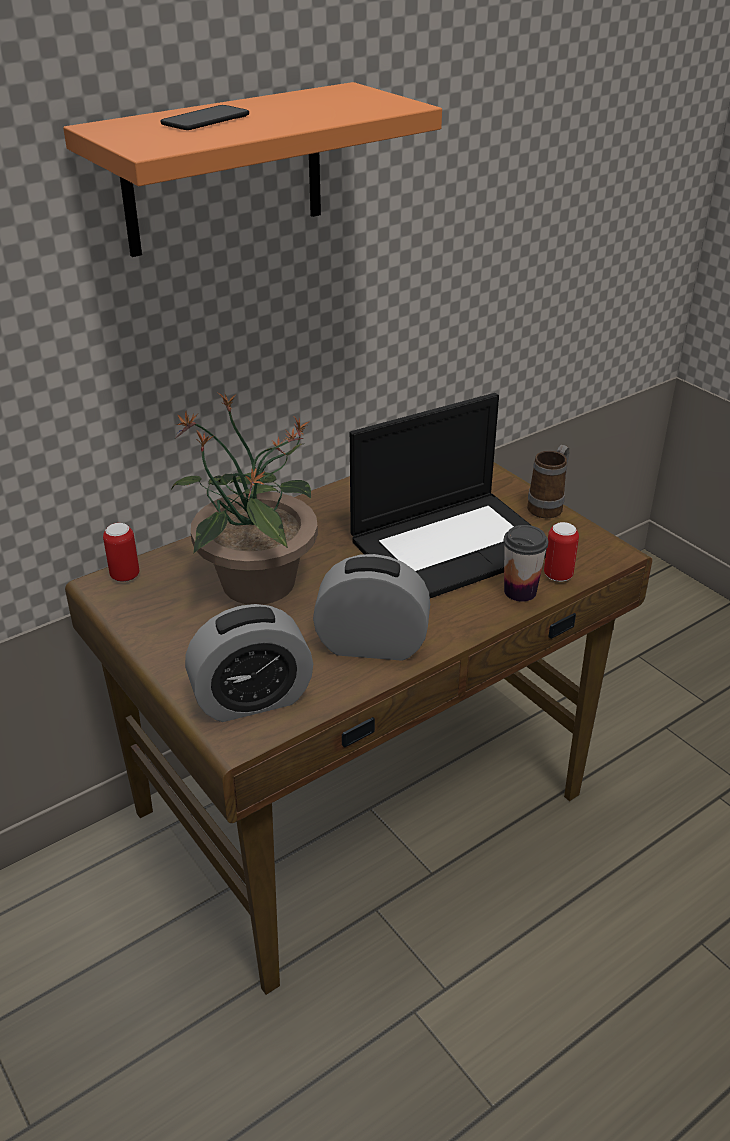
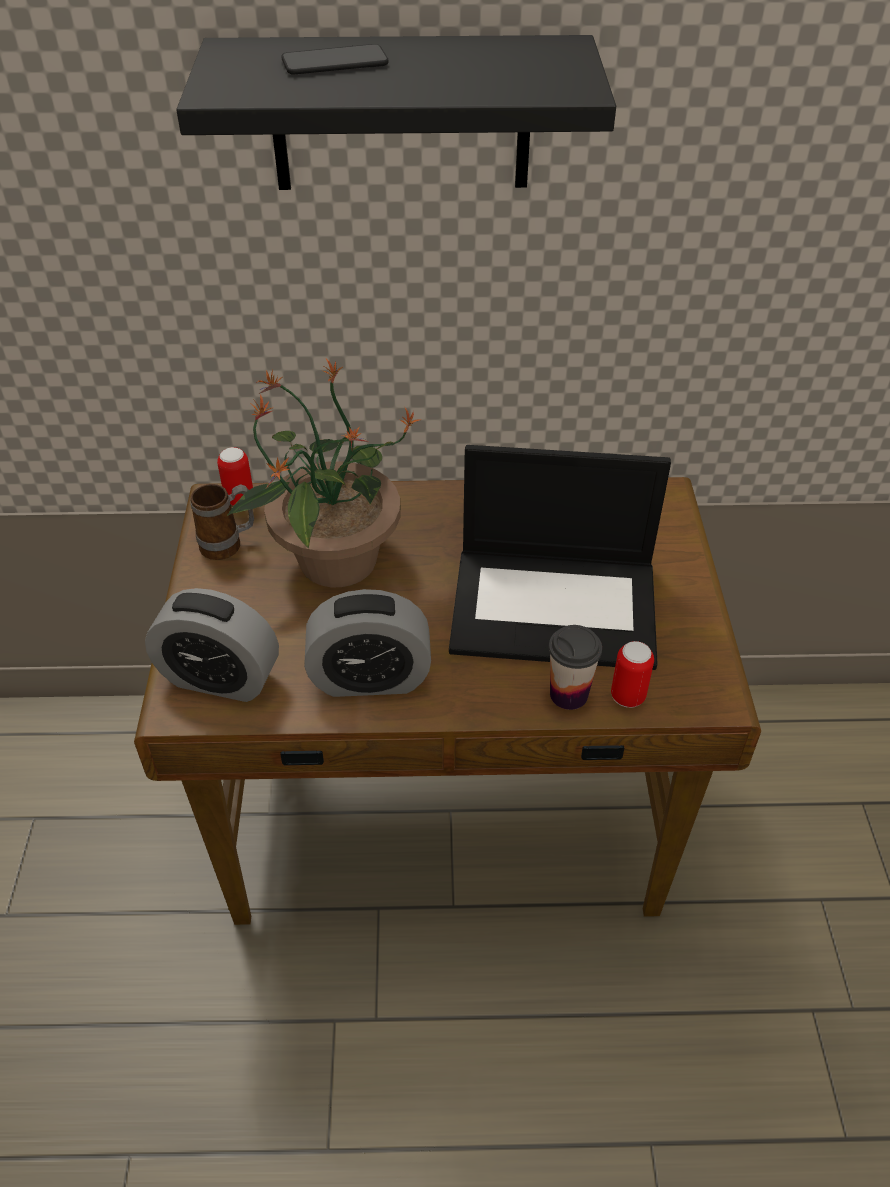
camera: 35 degrees right, 10 degrees up
orange shelf [63,82,442,257] -> black shelf [176,35,616,190]
alarm clock [313,554,430,661] -> alarm clock turned 135 degrees clockwise [304,589,431,697]
mug [527,445,569,518] -> mug moved to [191,484,254,560]

